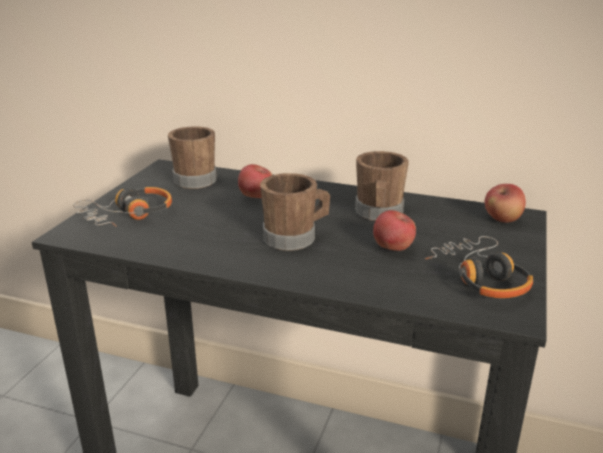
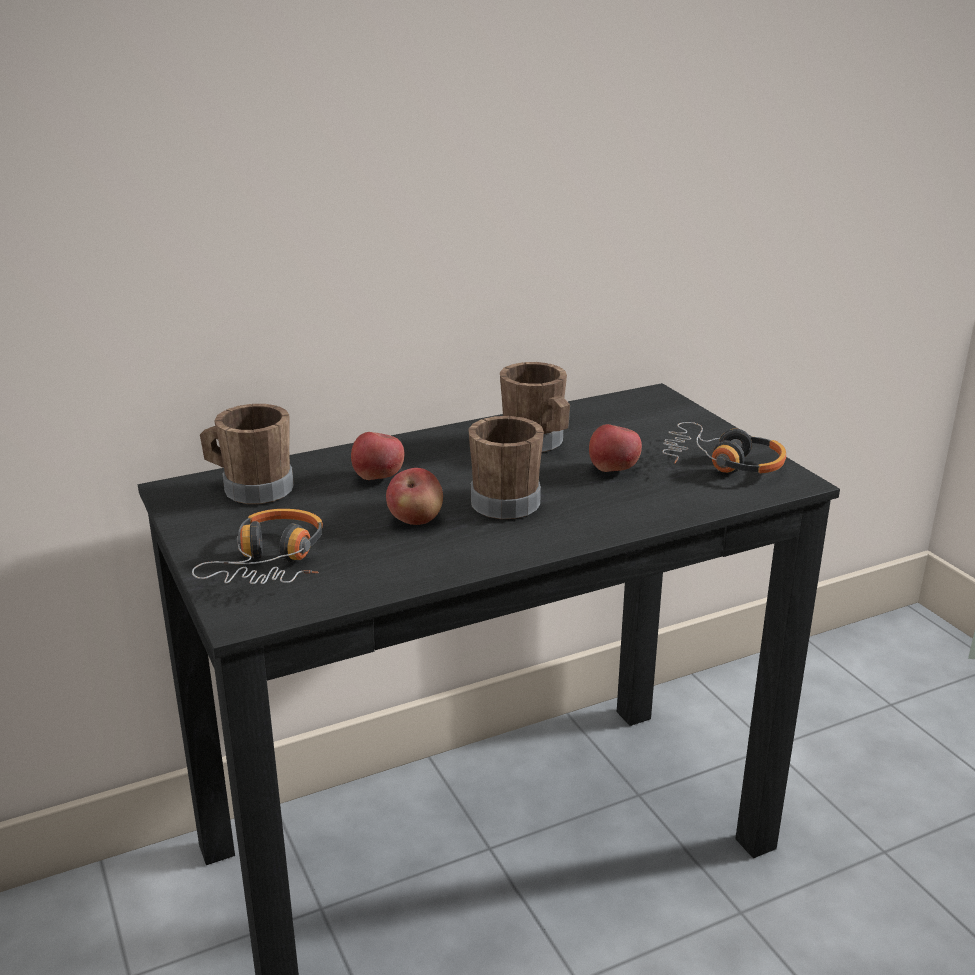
camera: 45 degrees left, 0 degrees up
apple [485,184,526,223] -> apple moved to [386,468,443,525]

